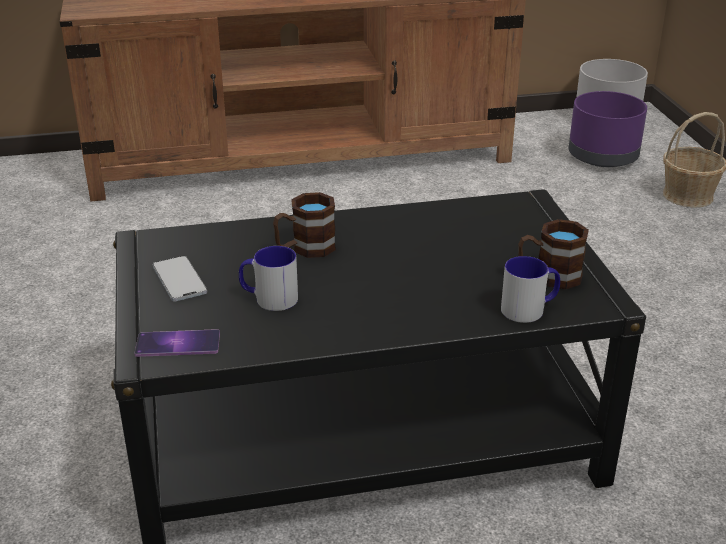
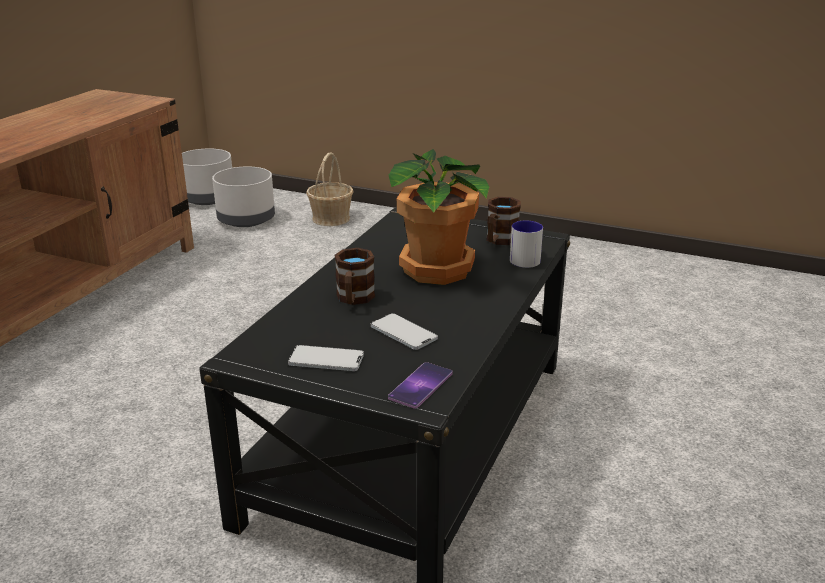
camera: 55 degrees left, 5 degrees down
mug [239,246,298,311] -> phone [371,313,438,350]
purple planter [569,91,647,167] -> grey planter [212,166,275,227]
none -> potted plant [389,149,489,285]

